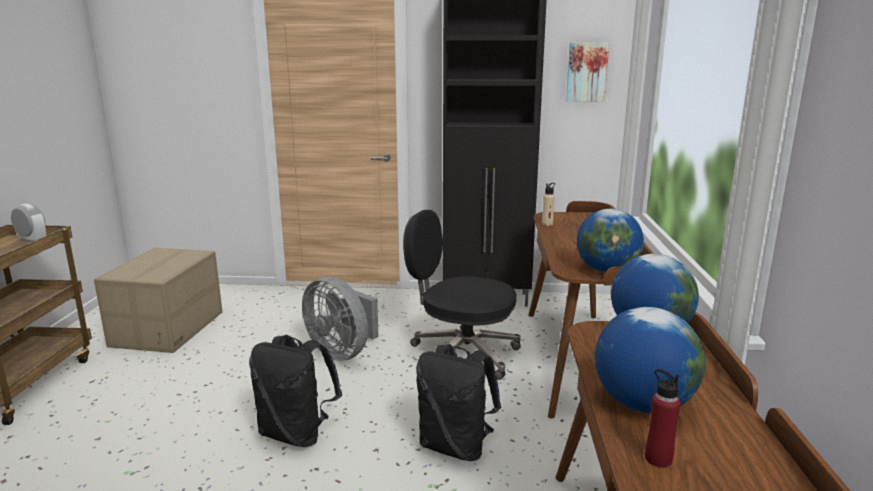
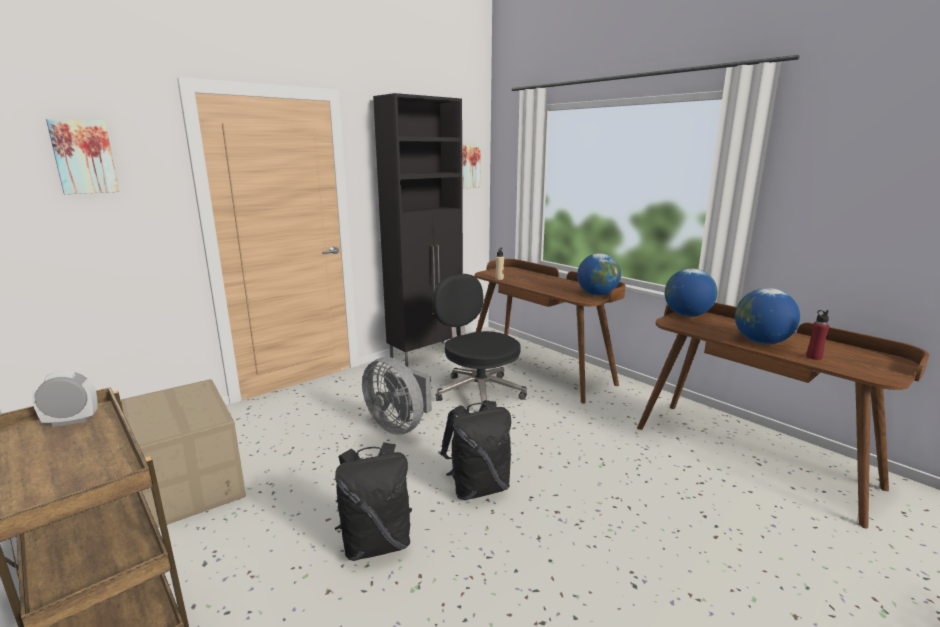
camera: 45 degrees left, 0 degrees up
grey fan [302,276,379,361] -> grey fan turned 45 degrees clockwise [362,357,432,435]
black office chair [403,210,521,380] -> black office chair turned 75 degrees clockwise [432,274,527,403]
black backpack [416,344,501,461] -> black backpack moved to [335,442,412,561]
none -> picture [46,119,119,194]

